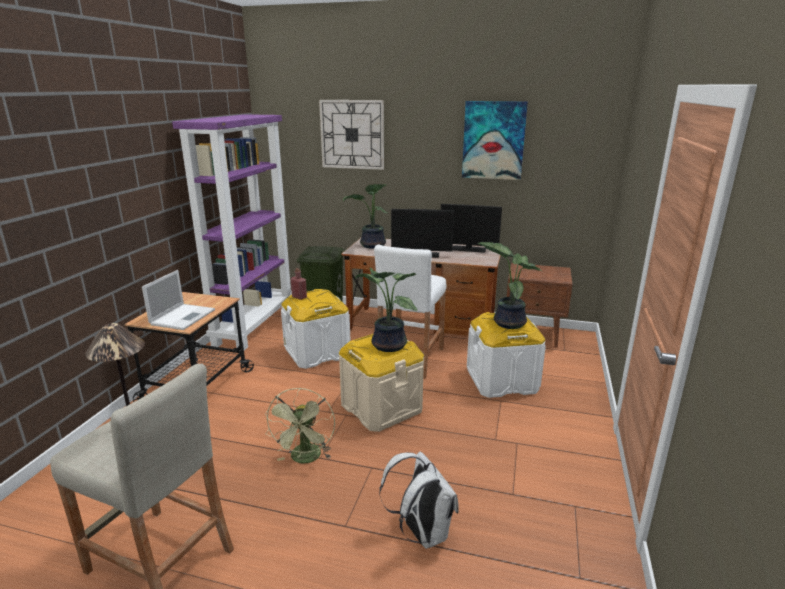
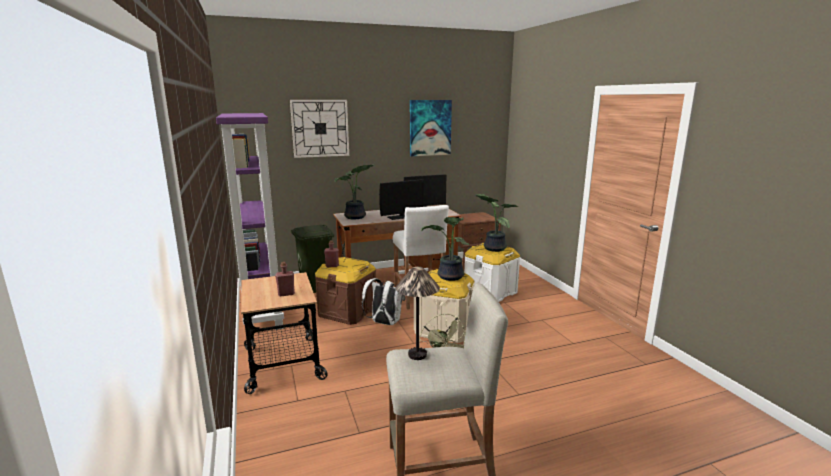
camera: 35 degrees left, 5 degrees down
laptop [142,270,215,330] -> red bottle [275,262,295,296]
white storage box [281,289,351,369] -> brown storage box [315,257,376,325]
white backpack [379,451,459,549] -> white backpack moved to [362,278,405,325]

